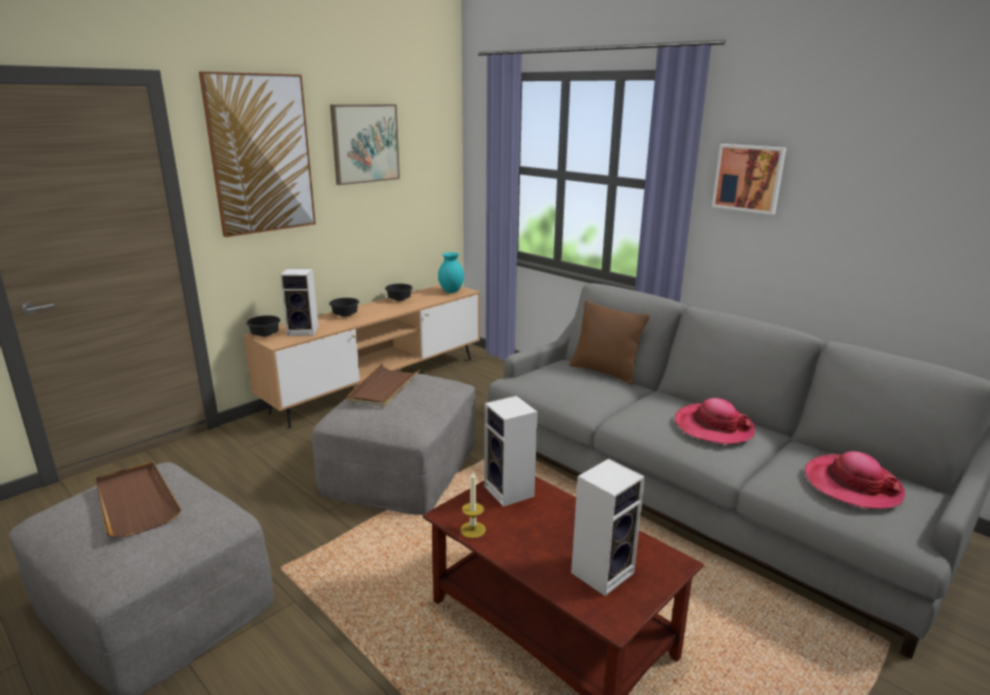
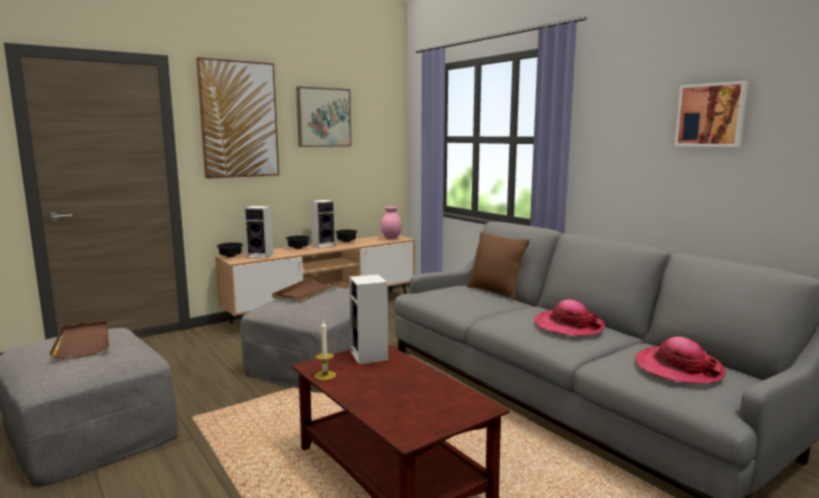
camera: 10 degrees right, 10 degrees down
turquoise vase [438,252,464,293] -> pink vase [381,207,402,239]
speaker [571,459,645,596] -> speaker moved to [310,200,336,248]
picture [712,144,786,215] -> picture moved to [674,81,748,147]

